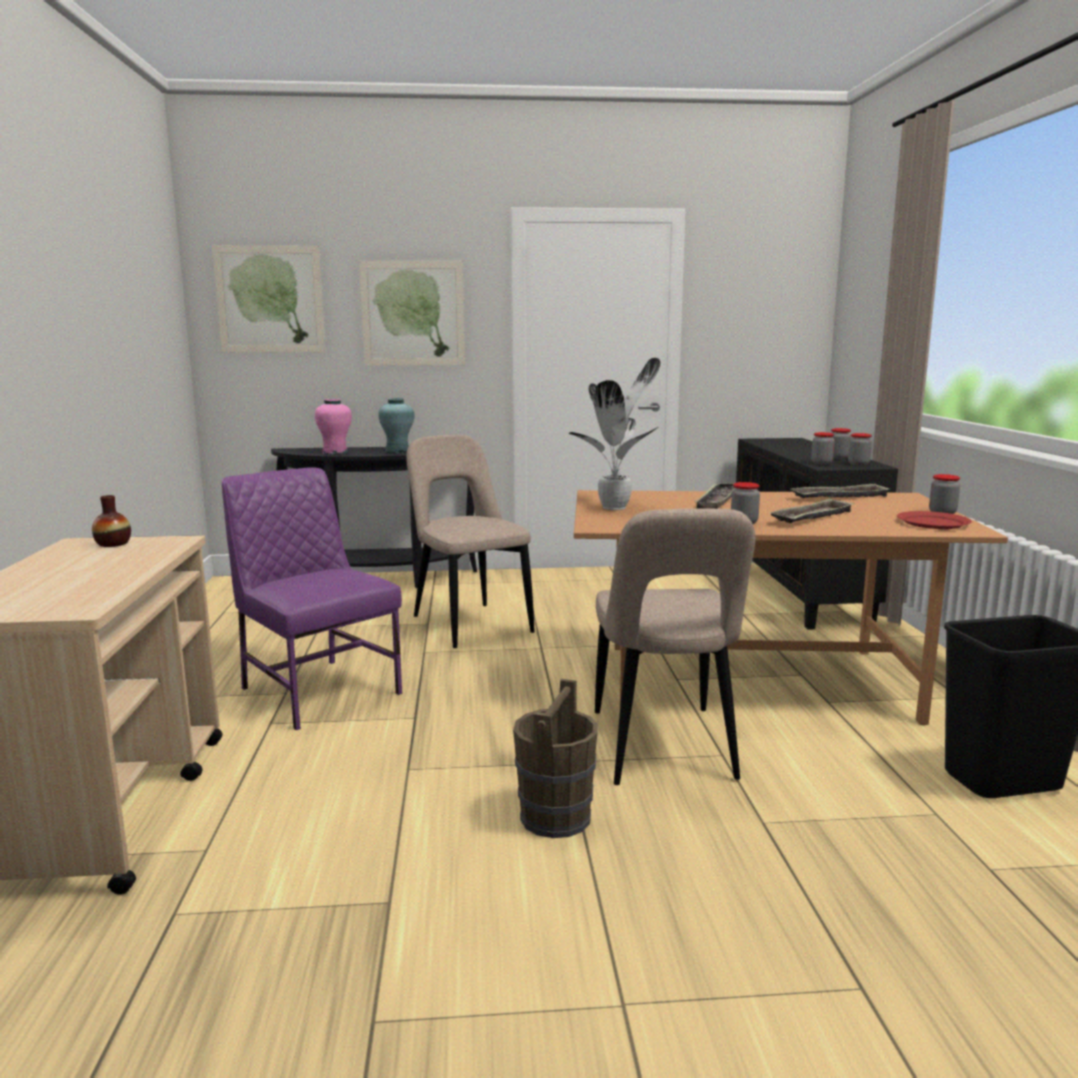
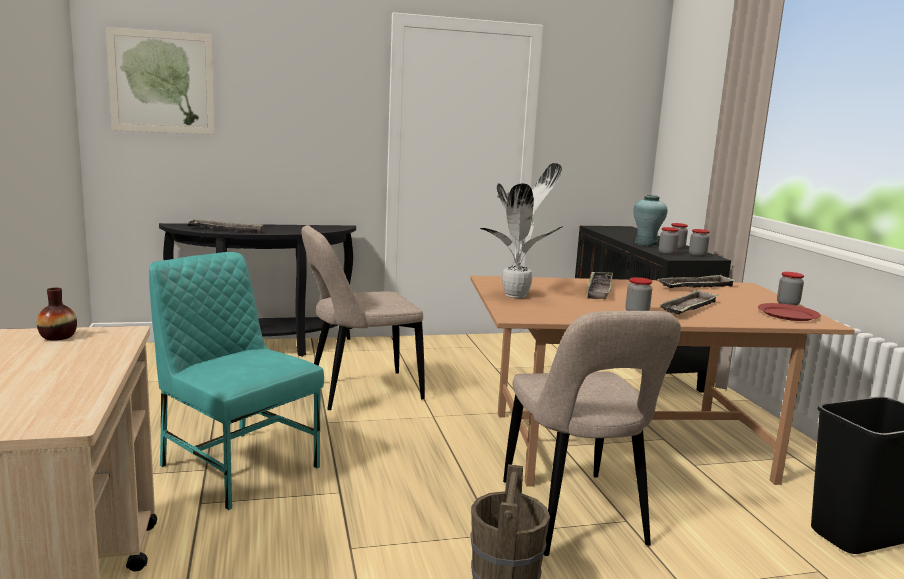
camera: 10 degrees left, 0 degrees up
purple chair [222,467,402,730] -> turquoise chair [149,252,324,510]
pink vase [315,399,352,455] -> tray [187,220,264,233]
picture [359,261,465,366] -> none
turquoise vase [378,398,414,454] -> turquoise vase moved to [633,195,668,246]
beige chair [406,435,535,648] -> beige chair turned 75 degrees counterclockwise [301,225,425,410]

